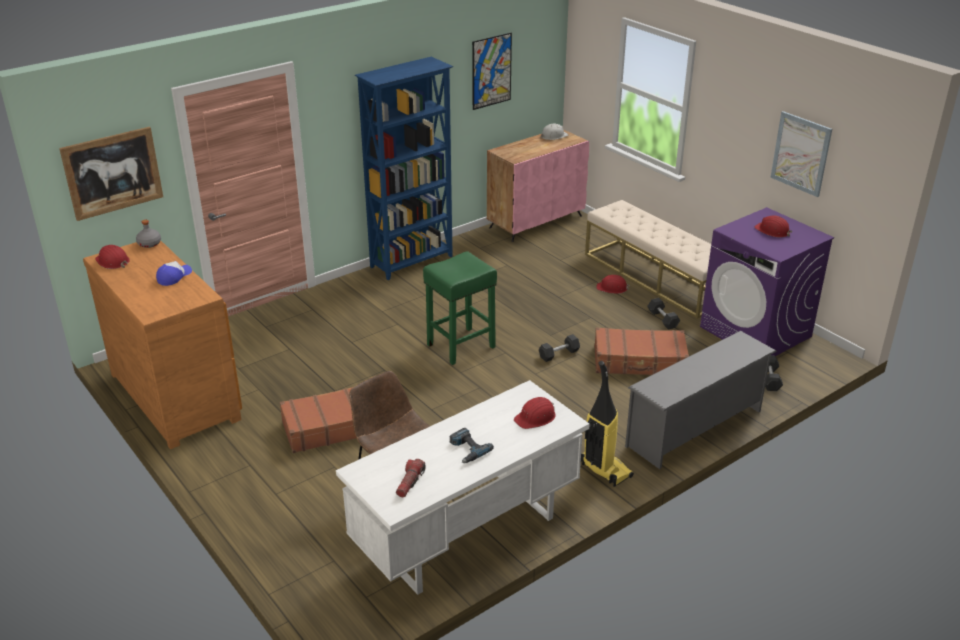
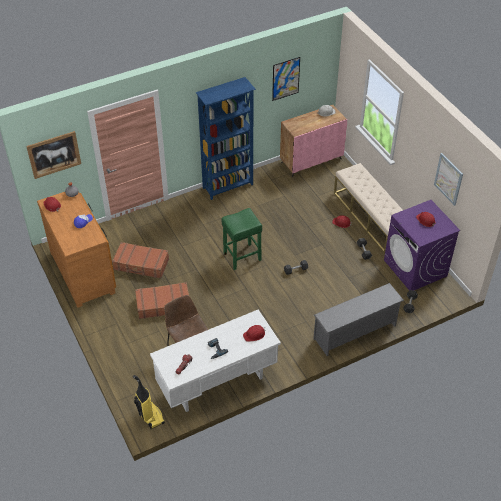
camera: 10 degrees right, 15 degrees up
vacuum cleaner [581,361,634,487] -> vacuum cleaner moved to [133,375,165,429]
brown suitcase [594,327,689,375] -> brown suitcase moved to [112,242,169,279]

